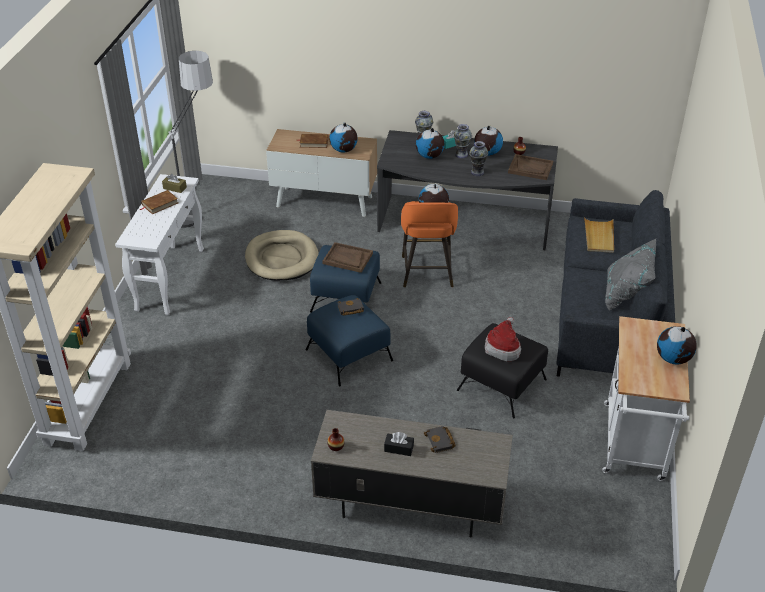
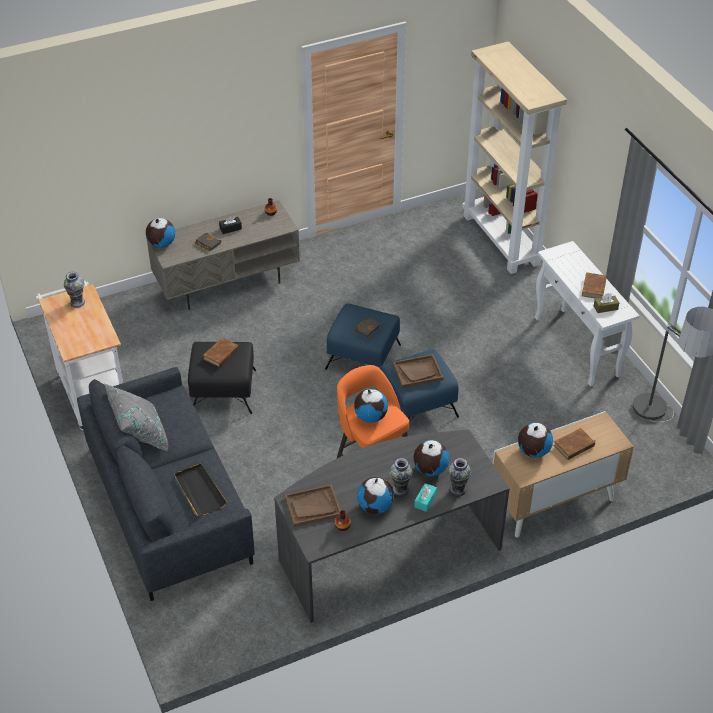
camera: 145 degrees right, 5 degrees up
beige dog bed [245,230,319,280] -> none
vase [469,141,488,176] -> vase moved to [64,272,85,308]
hat [485,317,521,361] -> brown book [203,338,238,367]
beige tray [584,217,614,253] -> black tray [174,463,227,516]
globe [657,326,697,365] -> globe moved to [146,218,175,248]

